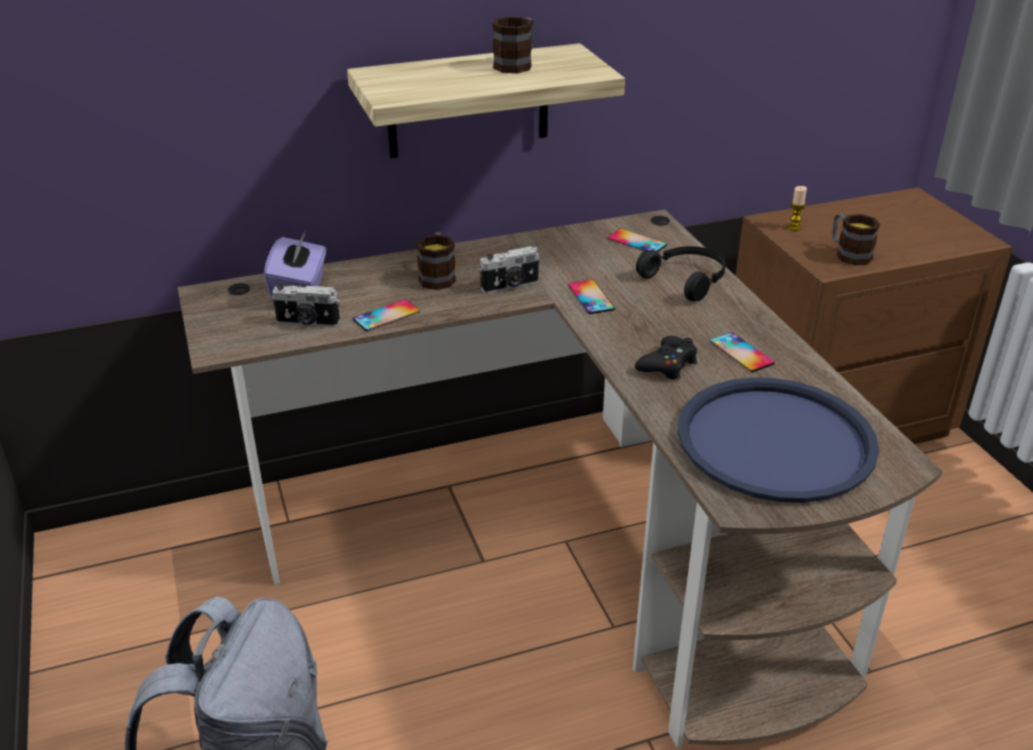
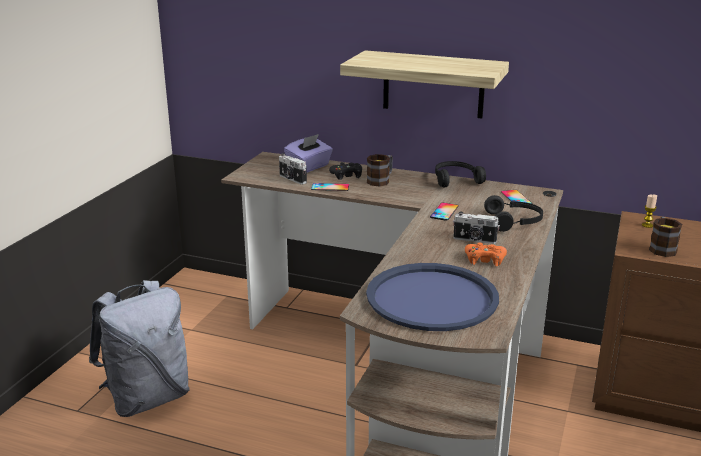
camera: 40 degrees right, 10 degrees down
camera [479,246,540,294] -> camera moved to [453,212,500,244]
mug [493,17,534,73] -> none
black game controller [635,336,697,380] -> black game controller moved to [329,162,362,180]
phone [710,332,775,372] -> orange game controller [465,243,507,266]
none -> black headphones [435,161,486,187]

